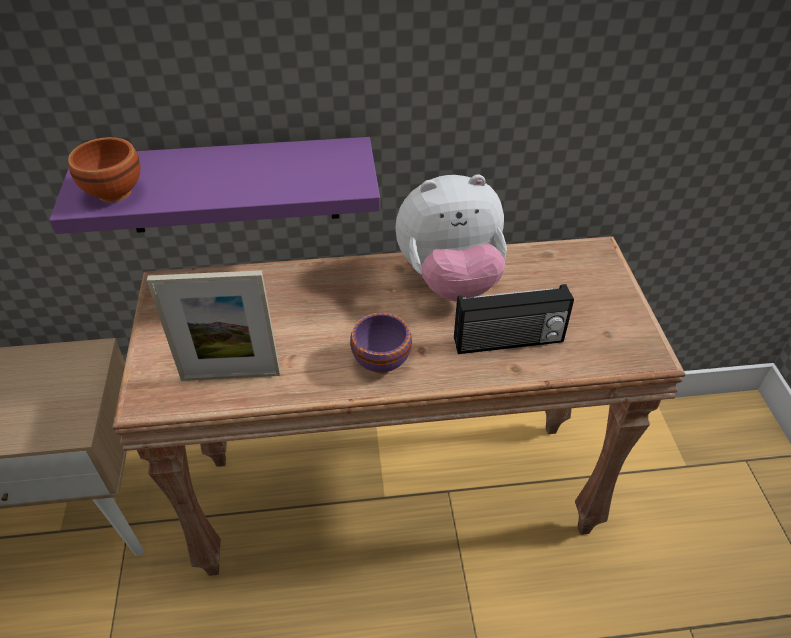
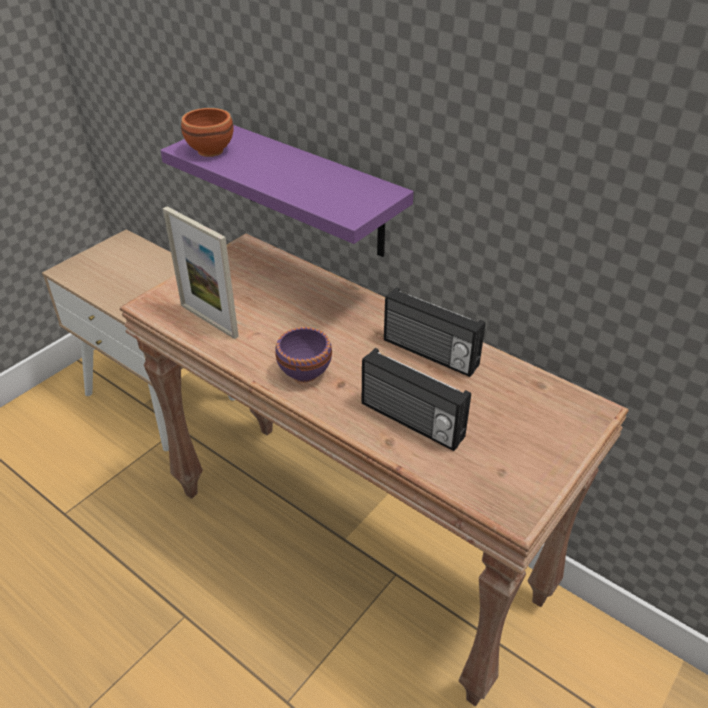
camera: 45 degrees right, 5 degrees down
plush toy [395,175,507,302] -> radio [384,287,485,377]

